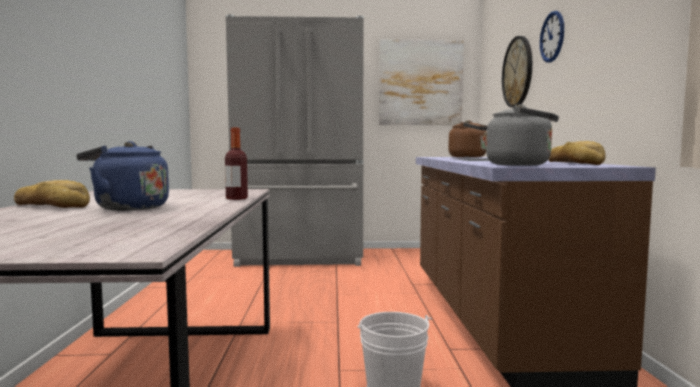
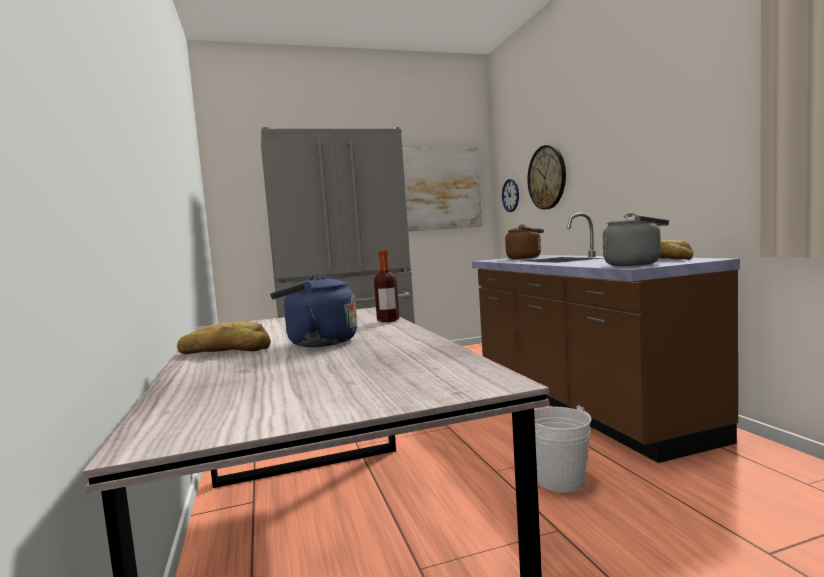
camera: 15 degrees left, 0 degrees up
wall clock [540,11,564,62] -> wall clock moved to [502,179,519,212]

